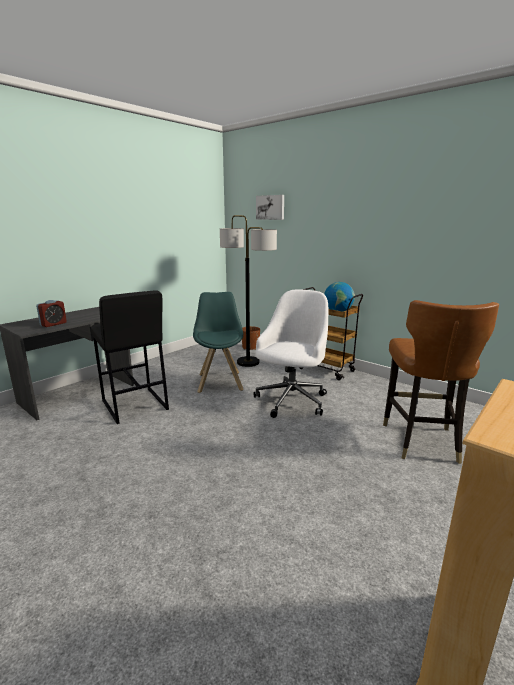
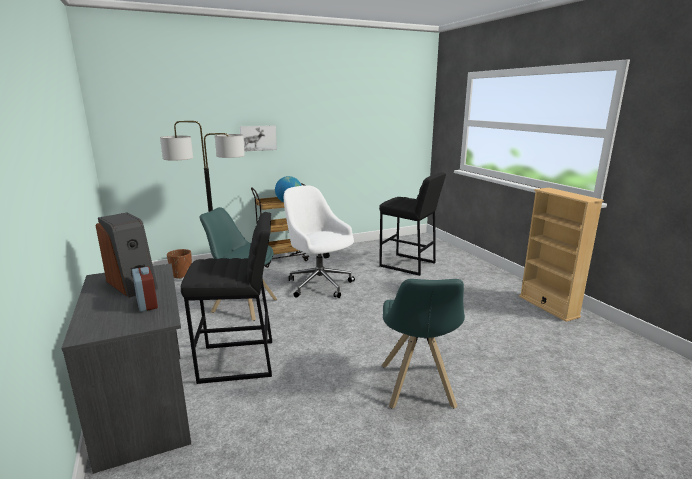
camera: 65 degrees left, 0 degrees up
picture [256,195,284,220] -> picture moved to [240,125,277,152]
brown chair [383,300,499,464] -> black stool [379,172,446,276]
none -> speaker [95,213,158,298]
none -> turquoise chair [382,279,465,409]

